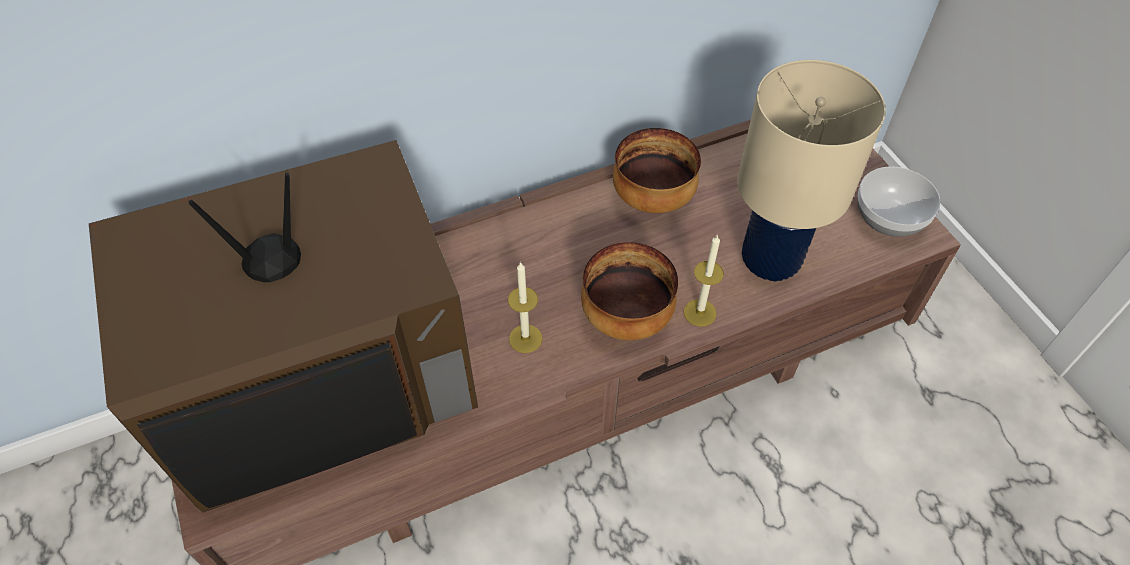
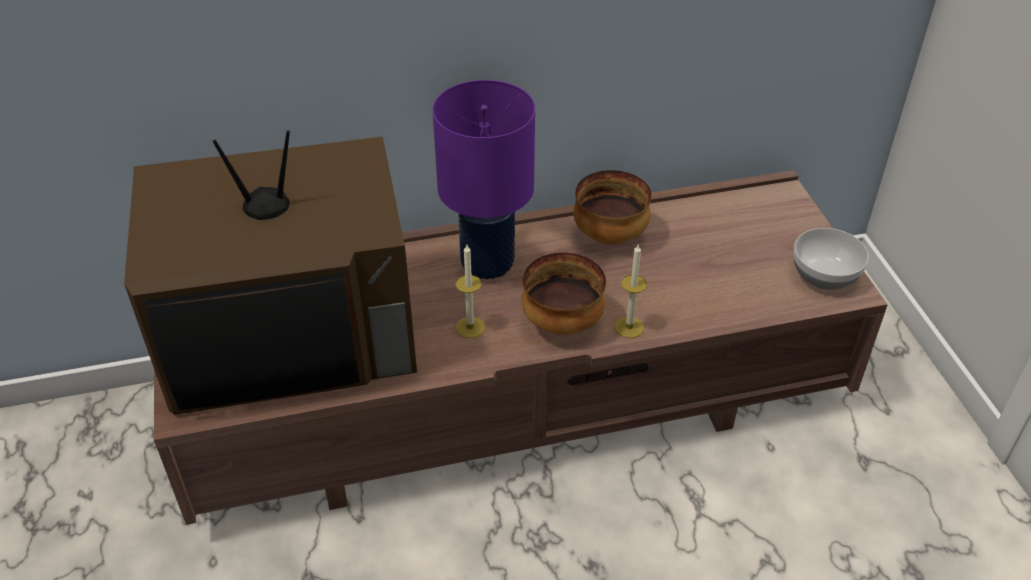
camera: 10 degrees right, 10 degrees down
beige table lamp [737,60,886,282] -> none
none -> purple table lamp [433,80,535,279]

